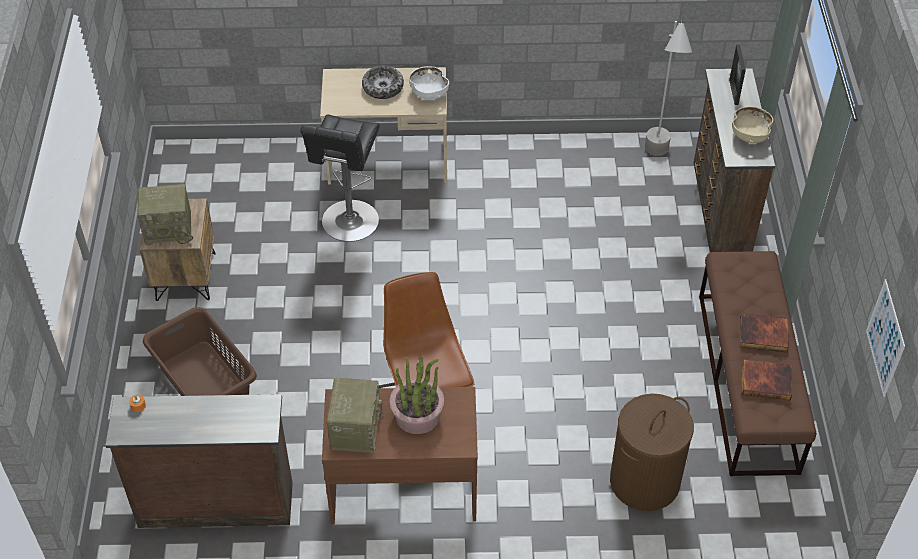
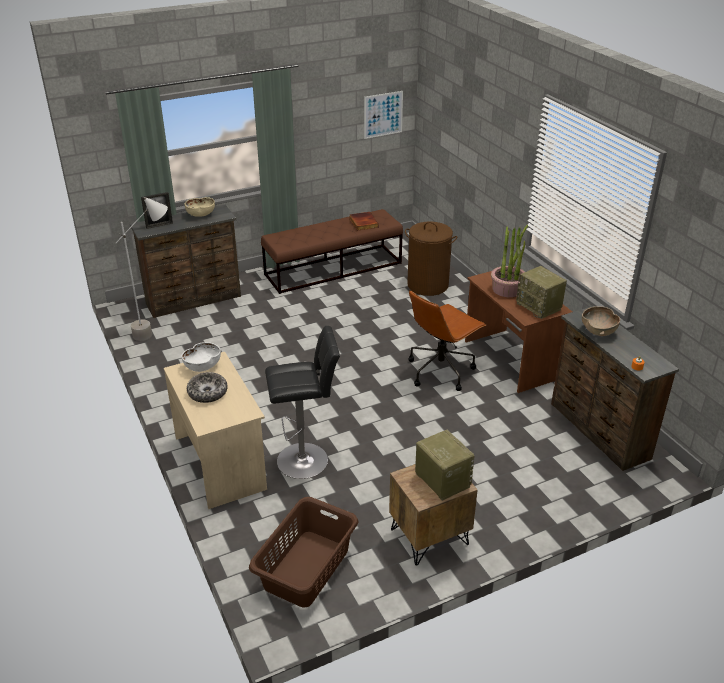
camera: 115 degrees left, 15 degrees down
brown laundry basket [143,307,257,396] -> brown laundry basket moved to [249,497,358,608]
radio [327,378,384,453] -> radio turned 105 degrees counterclockwise [516,266,567,319]
book [740,313,789,352] -> none
none -> brown bowl [582,306,620,336]

